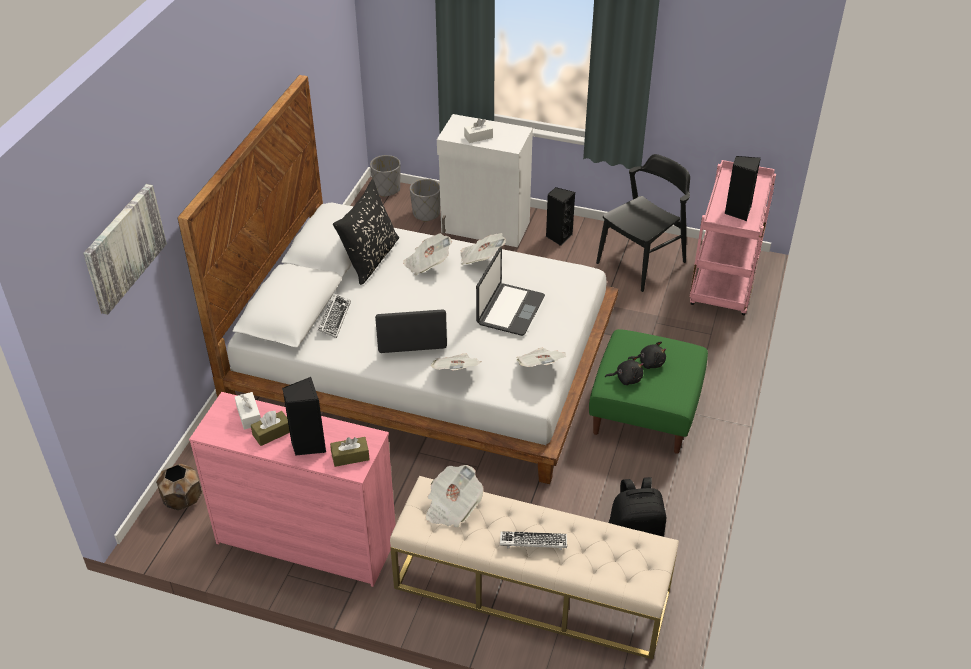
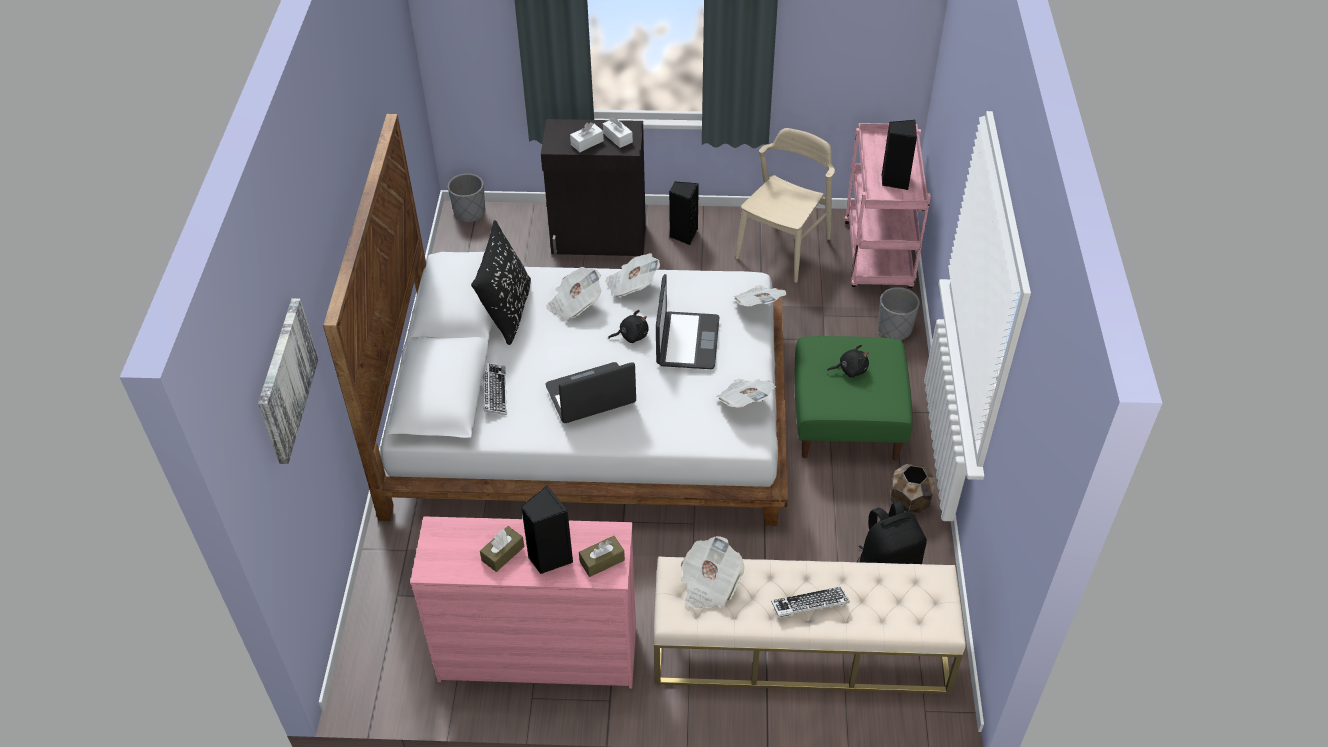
camera: 15 degrees left, 5 degrees up
brown planter [156,463,202,511] -> brown planter moved to [890,464,935,513]
white tissue box [235,392,261,430] -> white tissue box moved to [603,117,633,148]
grey planter [410,179,440,222] -> grey planter moved to [878,287,920,340]
newspaper [430,353,482,371] -> newspaper moved to [733,285,787,306]
white cabinet [437,114,533,247] -> black cabinet [541,119,646,256]
black chair [596,154,690,292] -> beige chair [735,128,835,283]
black plush toy [605,356,644,385] -> black plush toy moved to [608,310,648,343]

